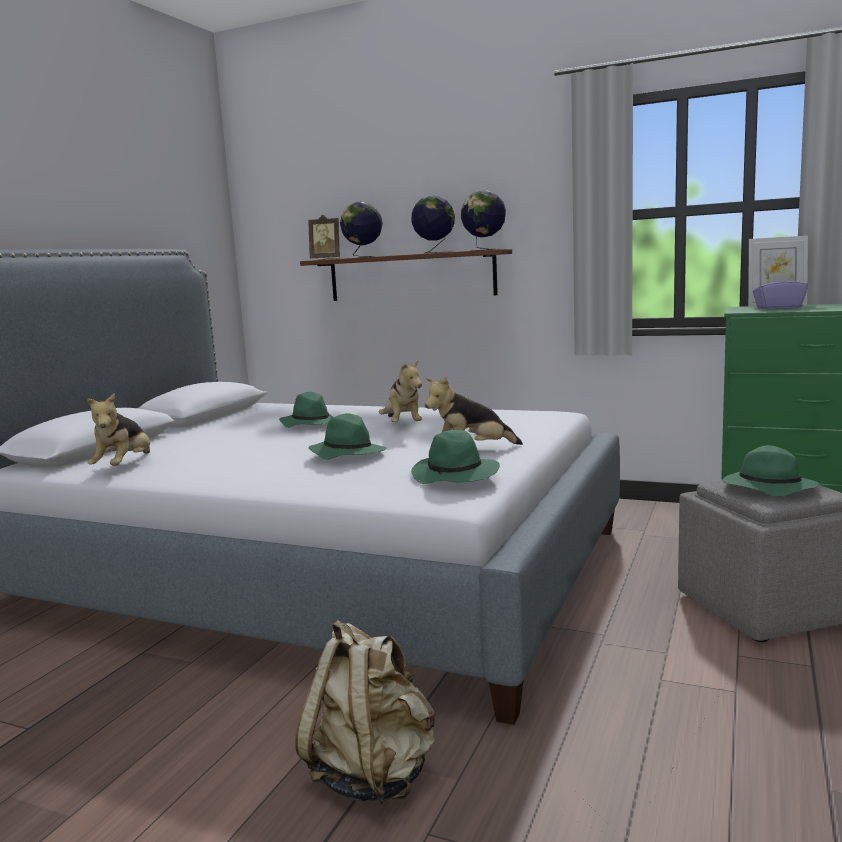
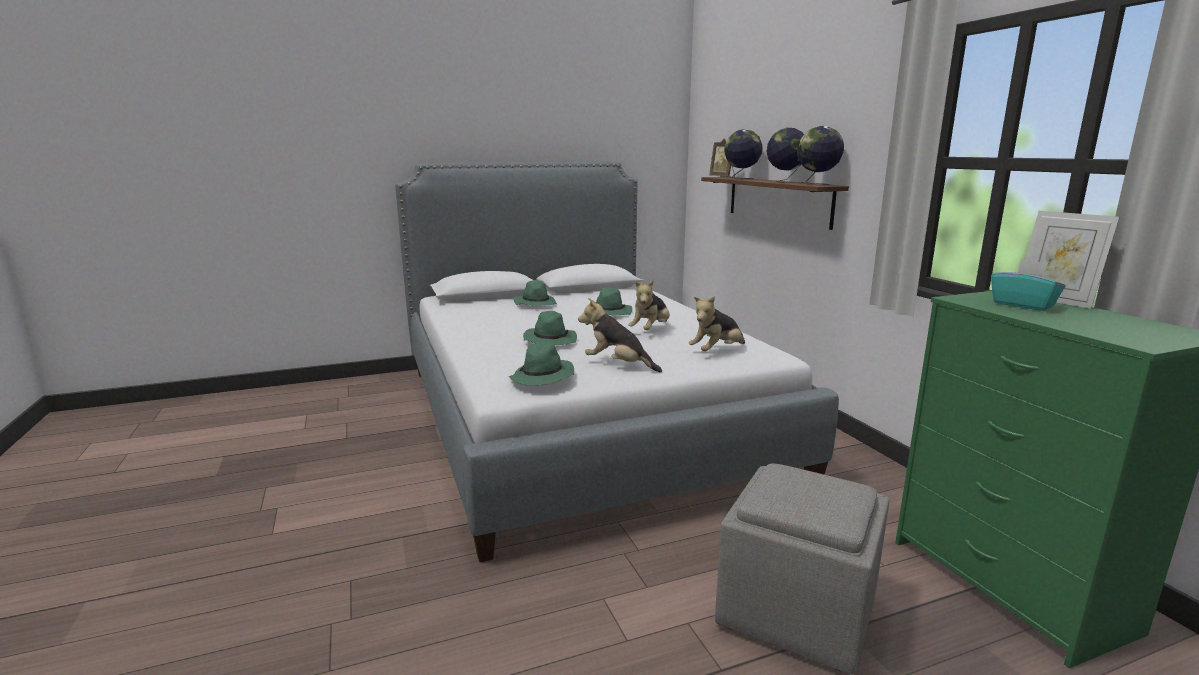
camera: 45 degrees right, 5 degrees up
plush toy [87,393,150,466] -> plush toy moved to [689,296,745,351]
beige backpack [295,620,435,804] -> none
green hat [722,445,819,497] -> green hat moved to [513,280,557,306]
purple tissue box [753,272,808,310] -> turquoise tissue box [991,260,1065,311]

